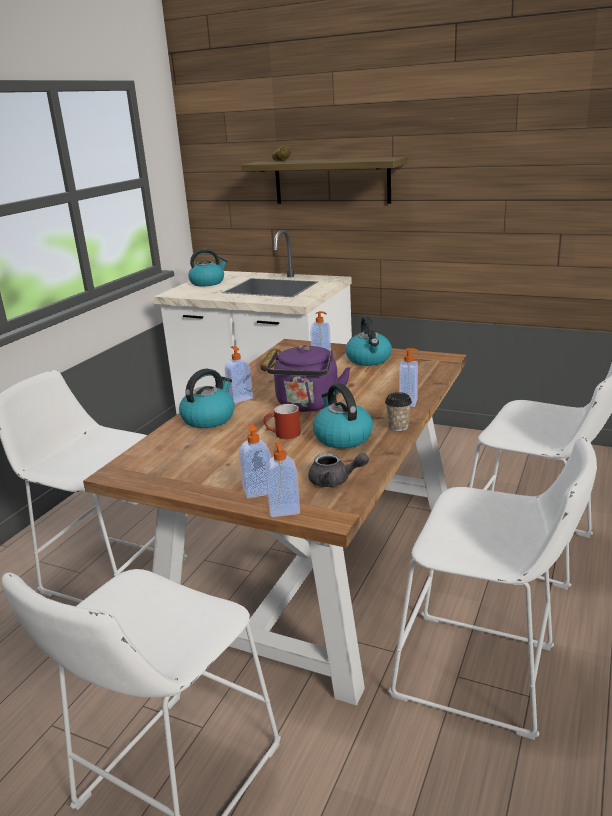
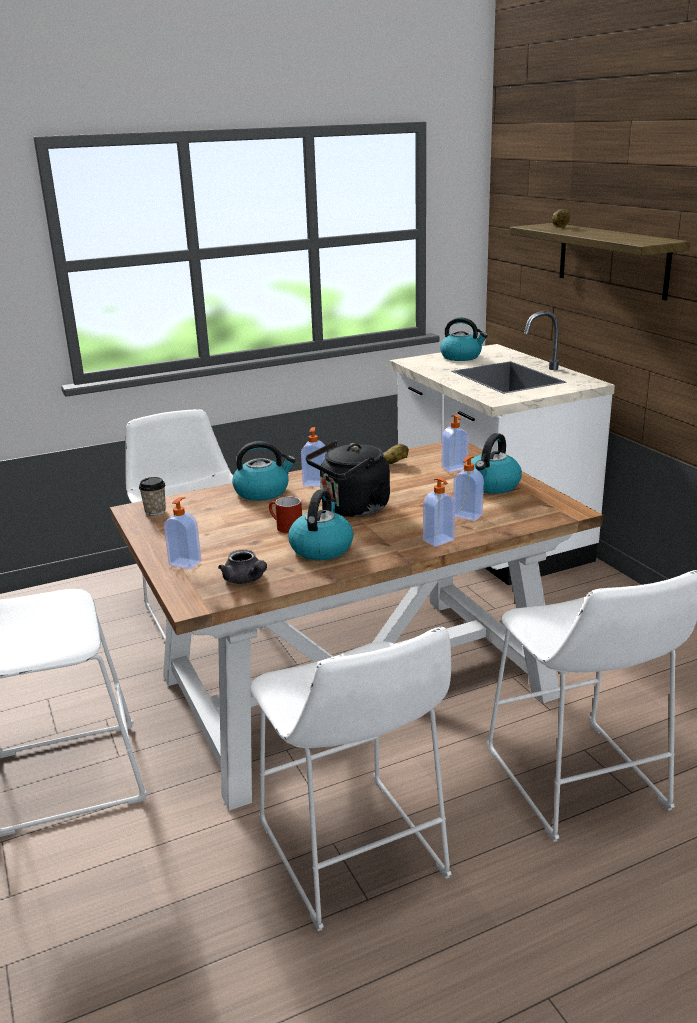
camera: 40 degrees right, 0 degrees up
soap dispenser [265,442,300,517] -> soap dispenser moved to [453,456,484,521]
purple kettle [266,345,351,412] -> black kettle [306,441,390,517]
cup [385,392,412,431] -> cup moved to [139,477,166,516]

